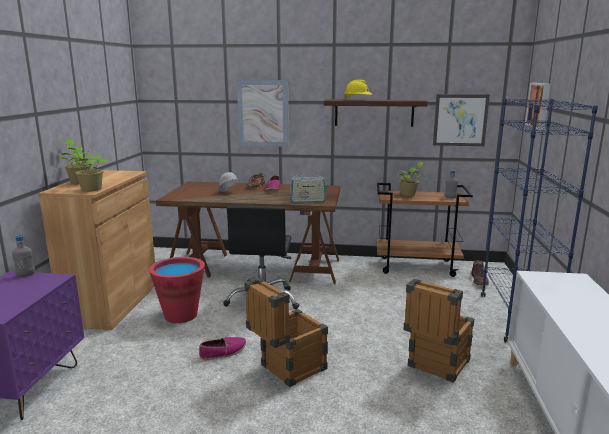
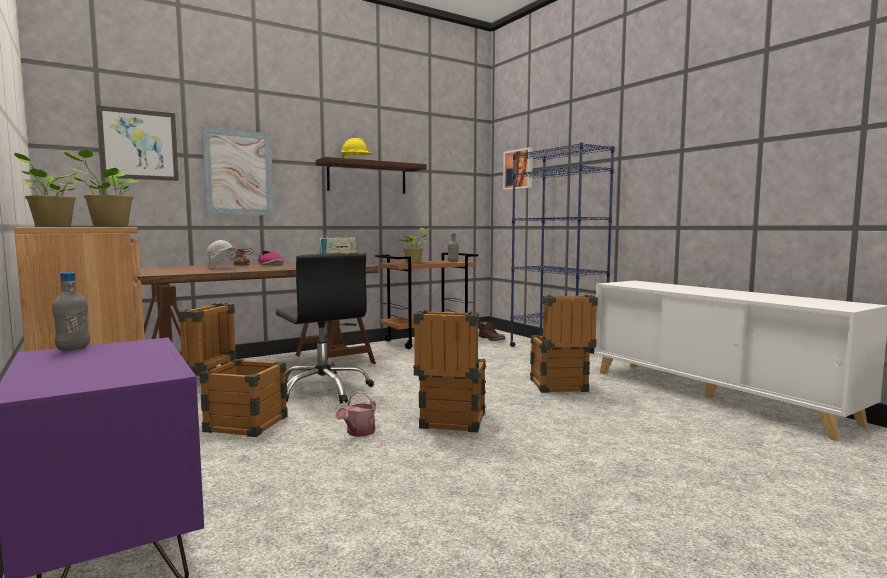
camera: 40 degrees left, 10 degrees down
red bucket [149,257,205,323] -> crate [178,303,288,437]
shoe [199,337,246,360] -> watering can [336,391,376,437]
picture [433,94,490,146] -> picture moved to [96,105,179,181]

